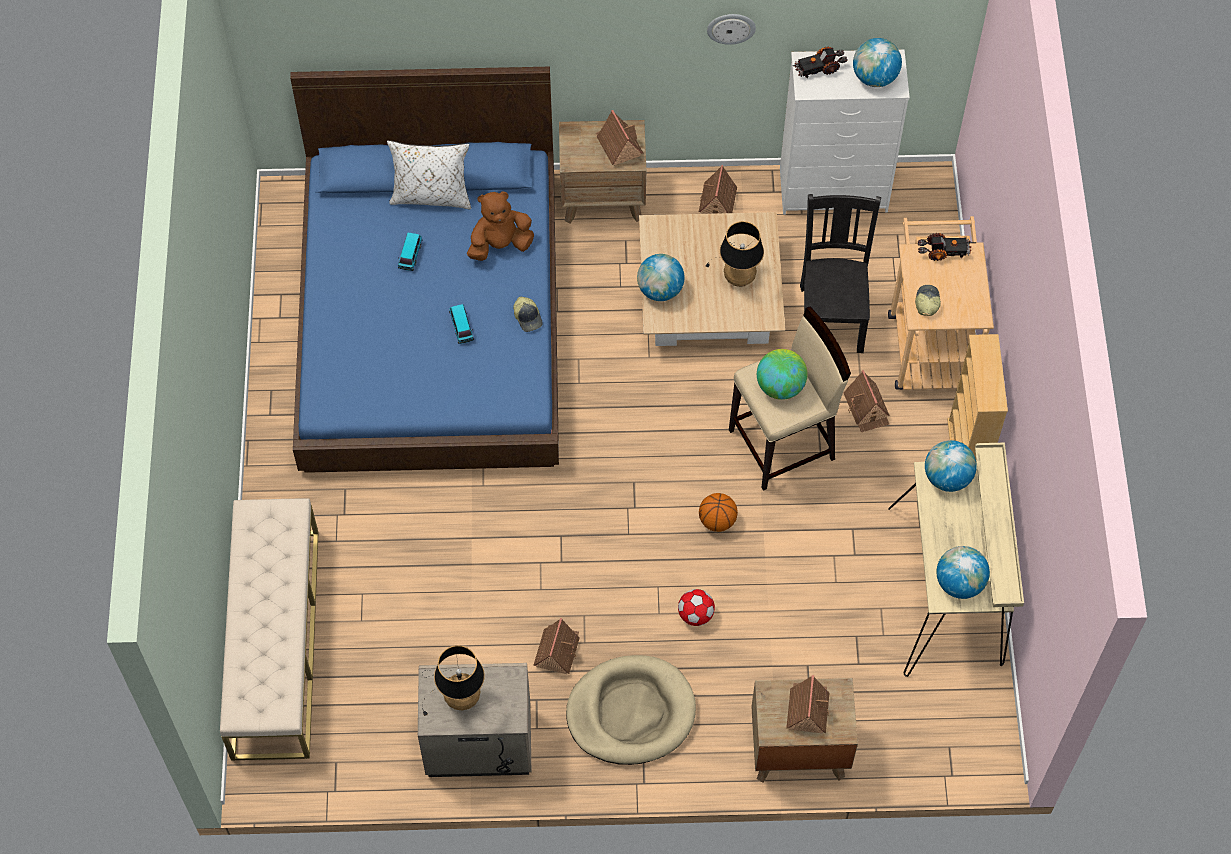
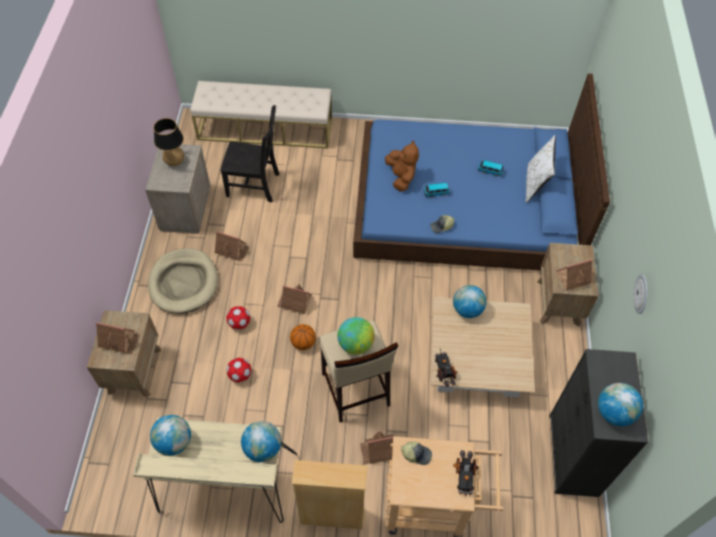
camera: 95 degrees right, 5 degrees down
brown plush toy [467,191,534,261] -> brown plush toy moved to [385,141,419,191]
toy house [699,165,737,214] -> toy house moved to [277,284,312,314]
table lamp [705,221,764,287] -> none
white dresser [780,49,910,215] -> black dresser [549,349,648,497]
toy truck [793,46,847,78] -> toy truck moved to [435,349,457,387]
black chair [800,194,881,353] -> black chair moved to [220,105,280,203]
none -> football [227,358,251,382]

